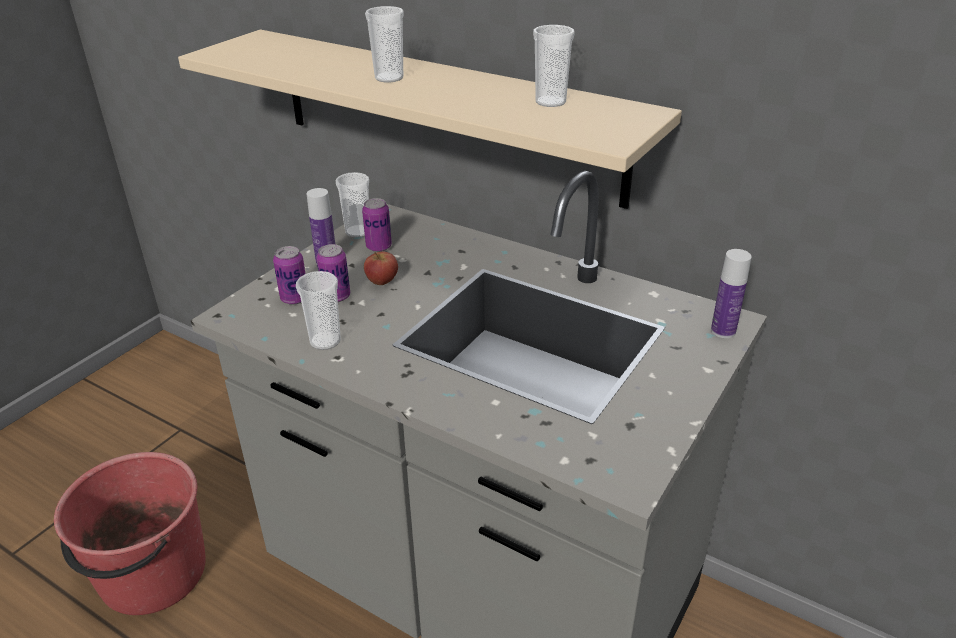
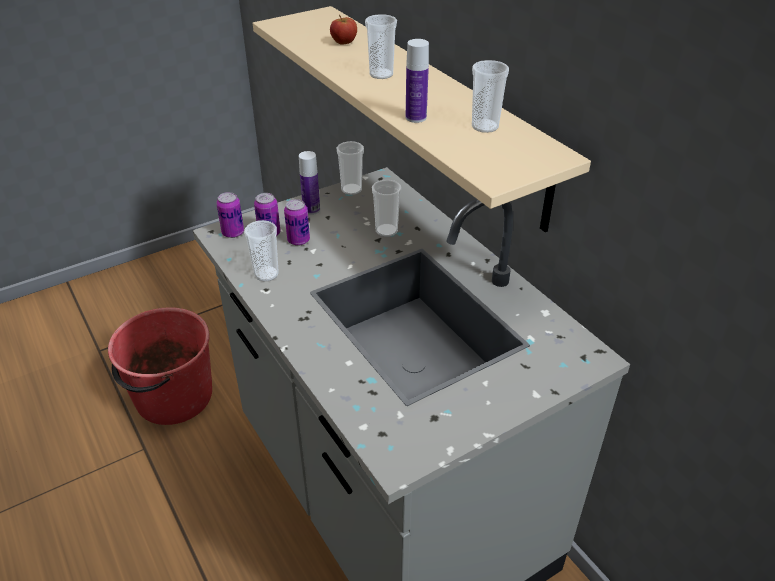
camera: 25 degrees right, 5 degrees up
can [362,198,392,252] -> can moved to [216,192,244,238]
apple [364,251,398,285] -> apple moved to [330,15,357,45]
bottle [711,249,752,338] -> bottle moved to [406,39,429,123]
none -> cup [372,180,402,237]

